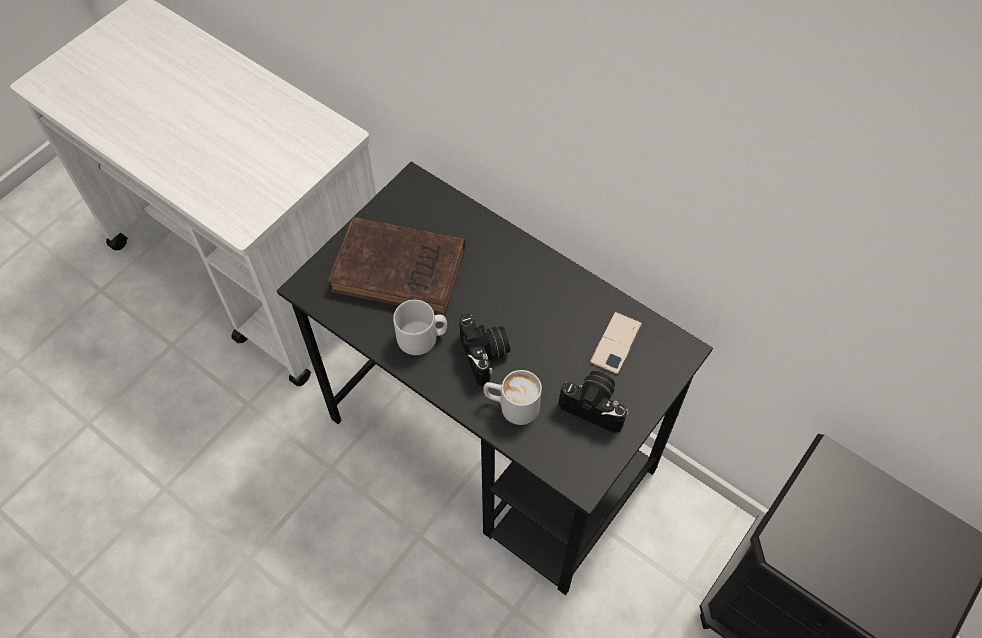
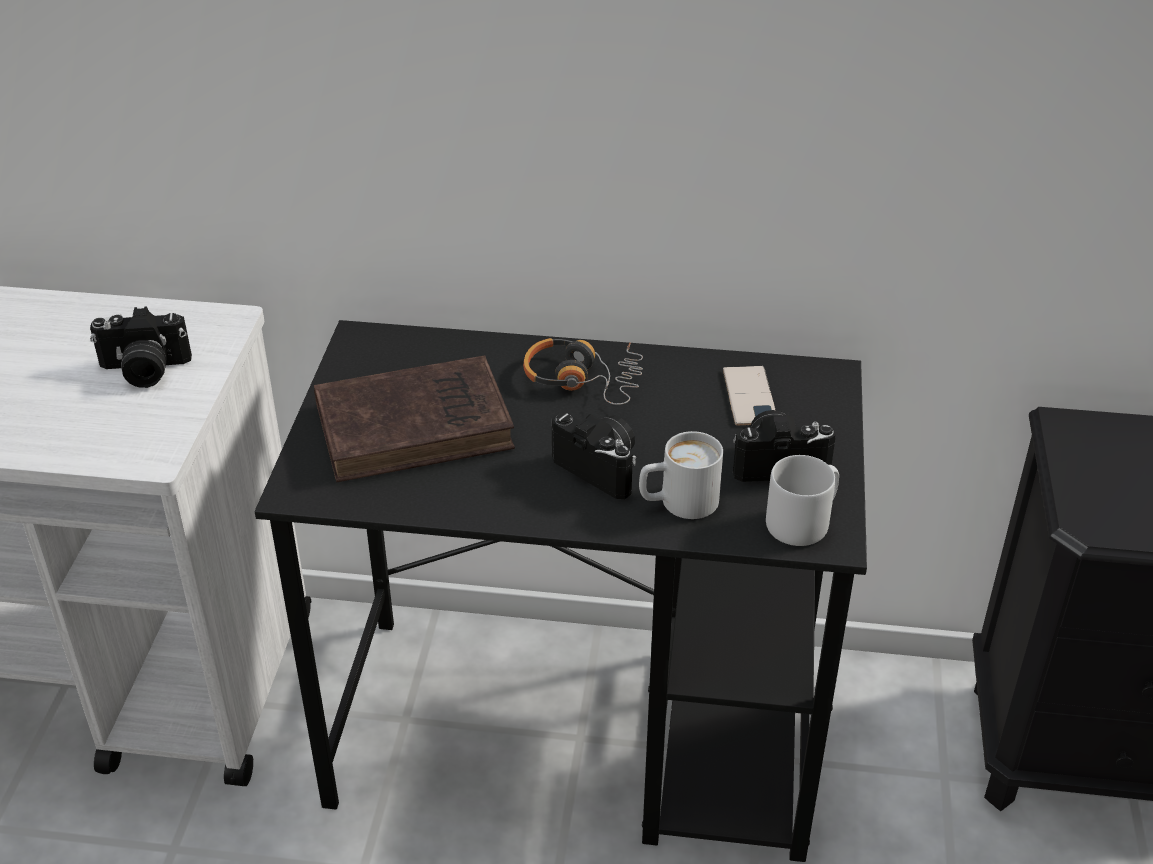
camera: 30 degrees left, 20 degrees down
grey mug [393,300,447,355] -> grey mug moved to [766,455,839,546]
none -> camera [90,307,192,388]
none -> headphones [523,338,643,405]

